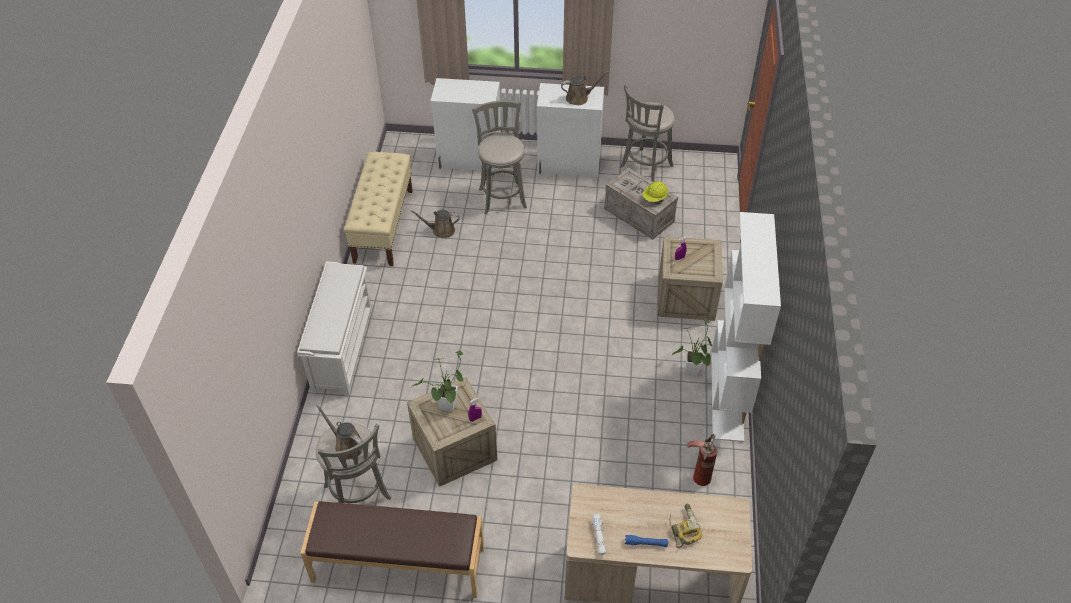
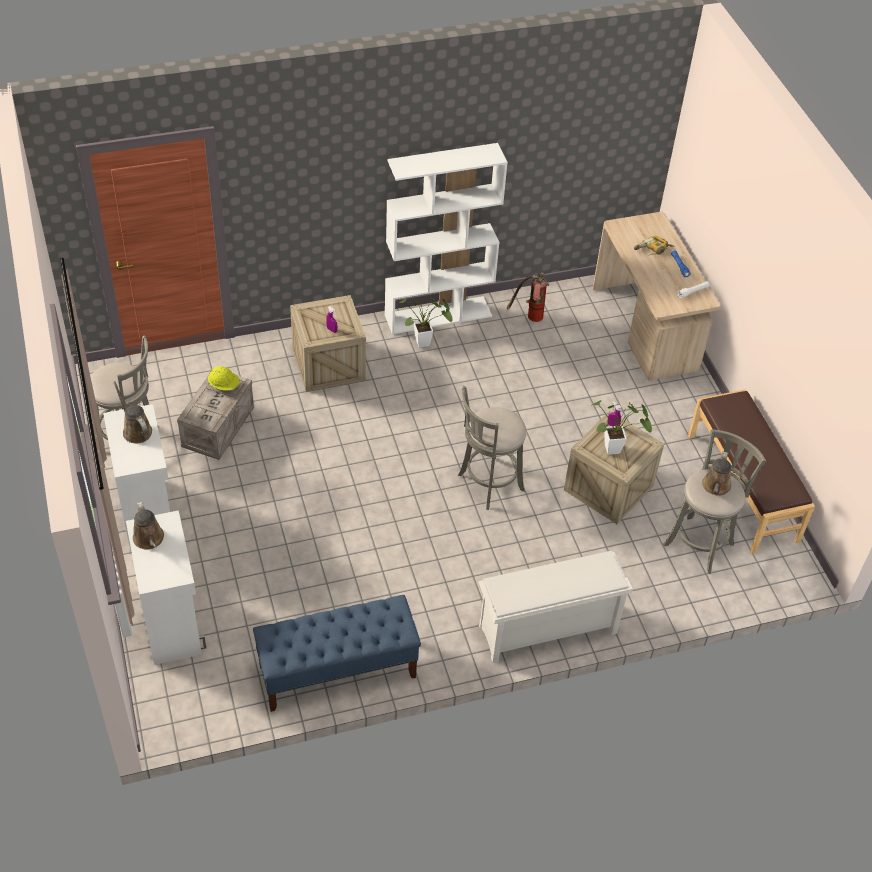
camera: 115 degrees left, 0 degrees up
beige bench [344,152,413,266] -> blue bench [253,595,421,712]
brown watering can [410,210,460,238] -> brown watering can moved to [133,502,164,549]
grey stool [472,101,527,214] -> grey stool moved to [458,386,527,510]

